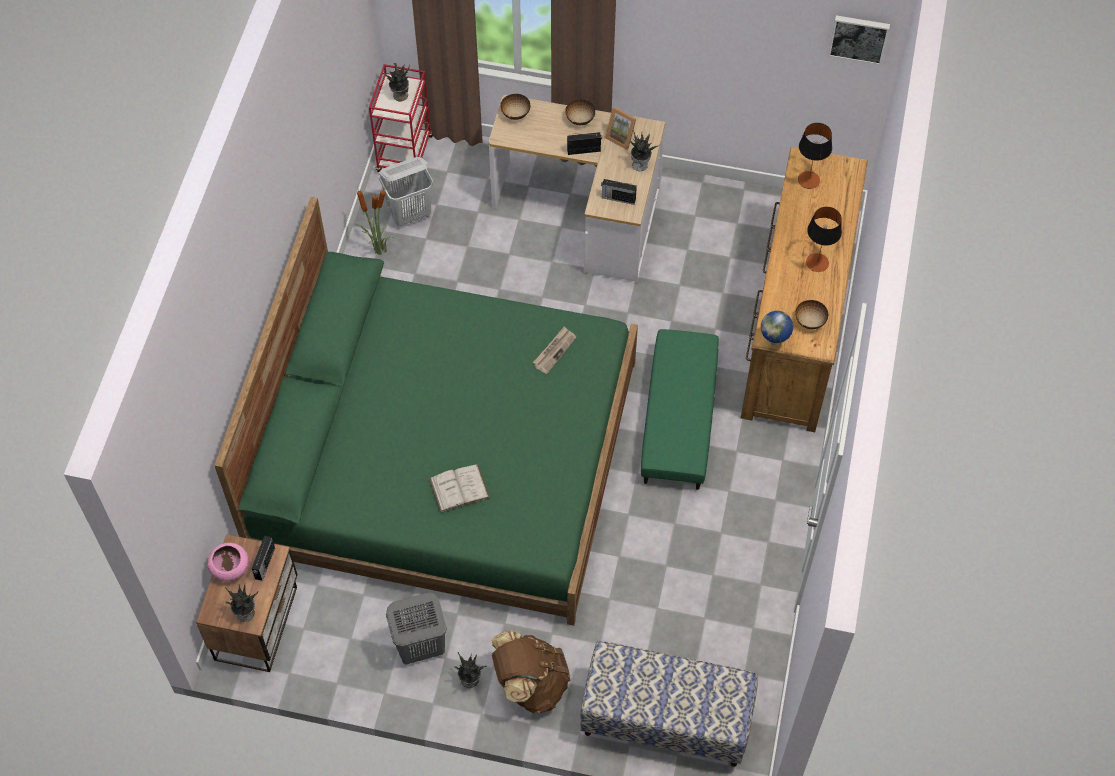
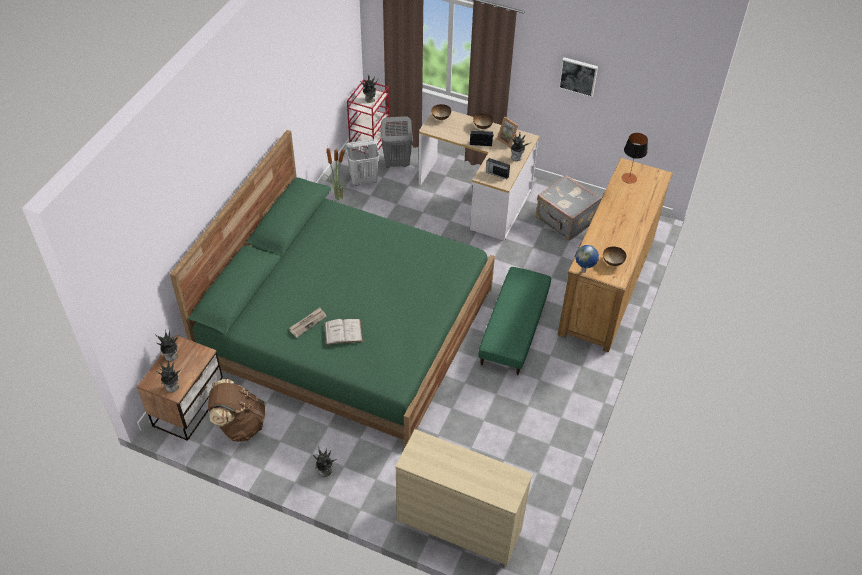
camera: 10 degrees right, 10 degrees down
pink bowl [207,543,249,582] -> potted plant [155,330,179,361]
radio [251,536,275,581] -> none
grey laundry basket [386,592,447,665] -> grey laundry basket moved to [381,116,413,168]
brown backpack [492,630,570,713] -> brown backpack moved to [208,379,265,442]
newspaper [533,327,576,374] -> newspaper moved to [290,307,327,338]
bench [580,641,758,767] -> beige dresser [395,429,533,567]
table lamp [806,207,842,272] -> none
picture [828,15,890,65] -> picture moved to [558,57,598,97]
none -> grey suitcase [536,175,601,240]

